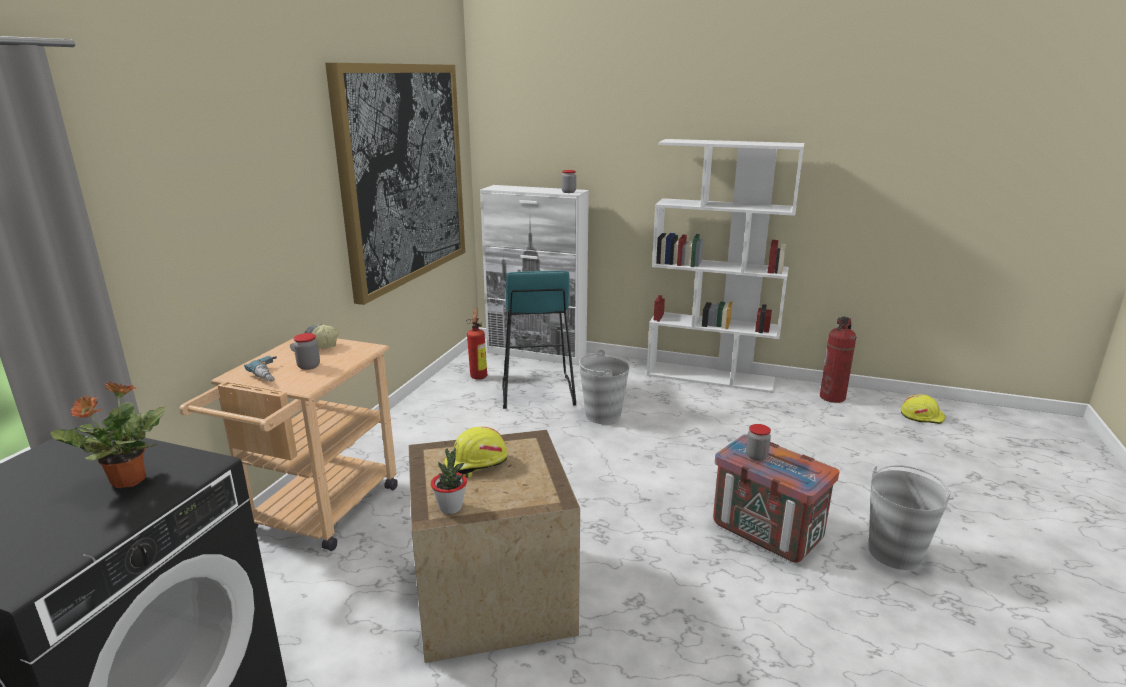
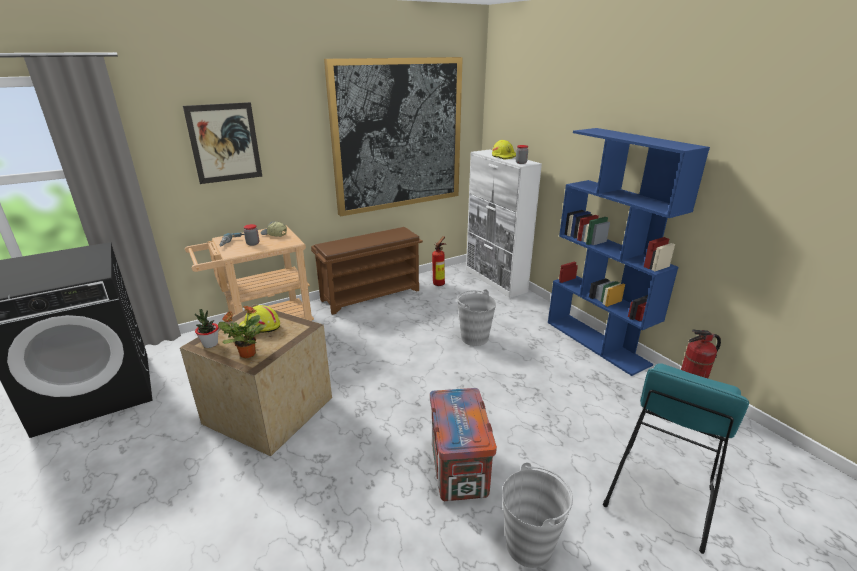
camera: 40 degrees right, 5 degrees up
potted plant [50,381,166,488] -> potted plant moved to [218,306,266,358]
turquoise stool [502,270,576,409] -> turquoise stool moved to [603,363,749,554]
white bookcase [647,139,804,393] -> blue bookcase [548,128,710,376]
jar [746,424,771,461] -> none
yellow hard hat [901,394,946,424] -> yellow hard hat moved to [492,140,516,160]
none -> picture [183,102,262,184]
none -> brown shoe rack [311,227,423,315]

